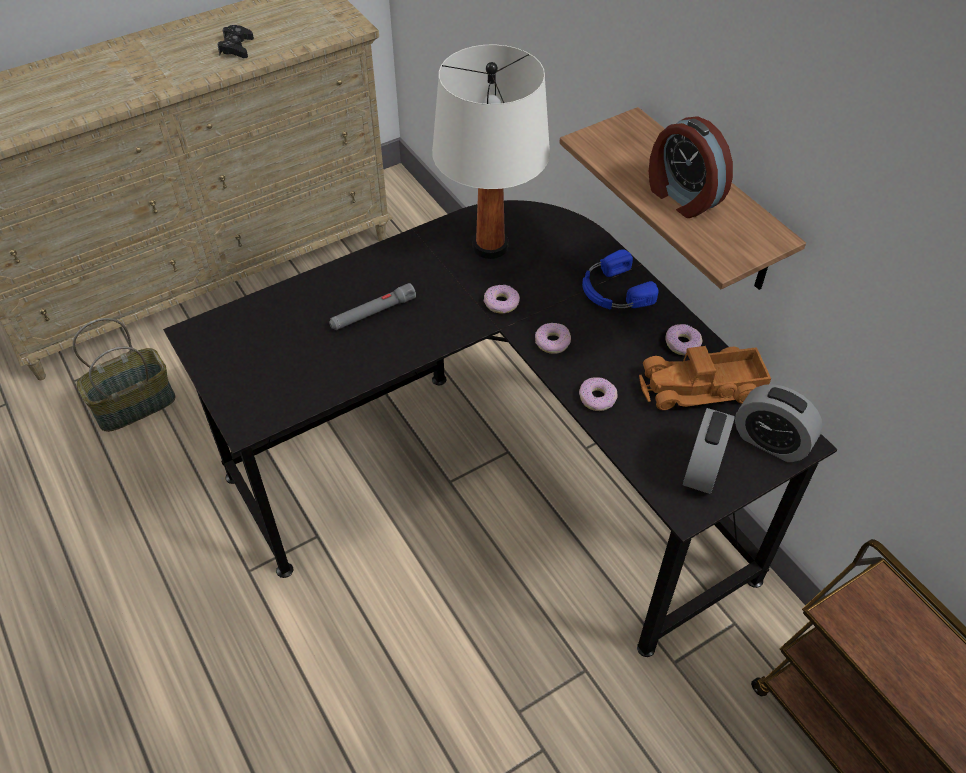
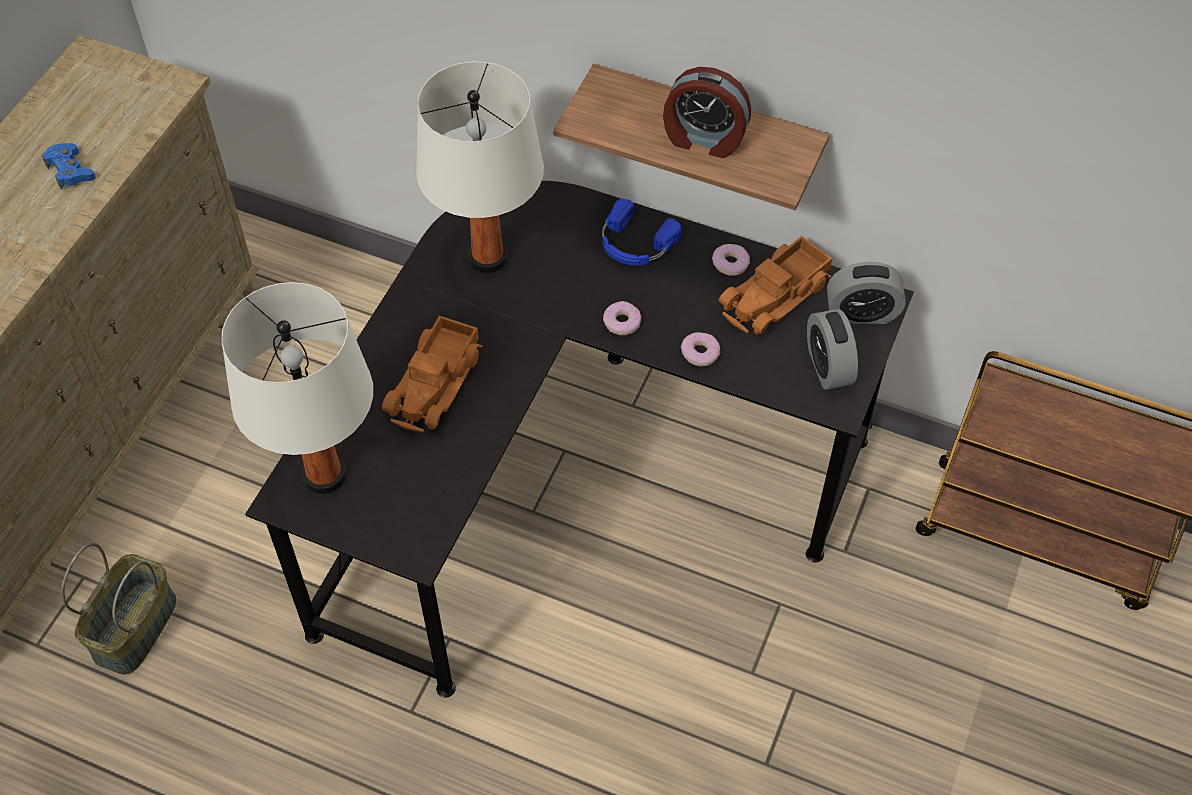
camera: 35 degrees left, 5 degrees up
black game controller [217,25,254,58] -> blue game controller [42,143,96,190]
grey flashlight [329,283,416,330] -> toy truck [382,316,483,432]
donut [484,285,520,314] -> none
none -> white table lamp [221,282,373,494]

